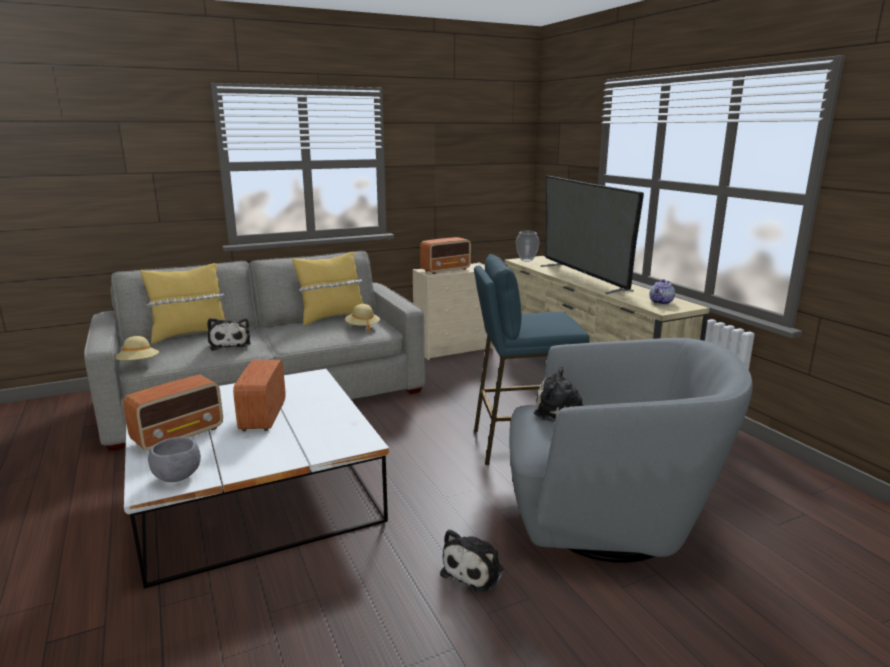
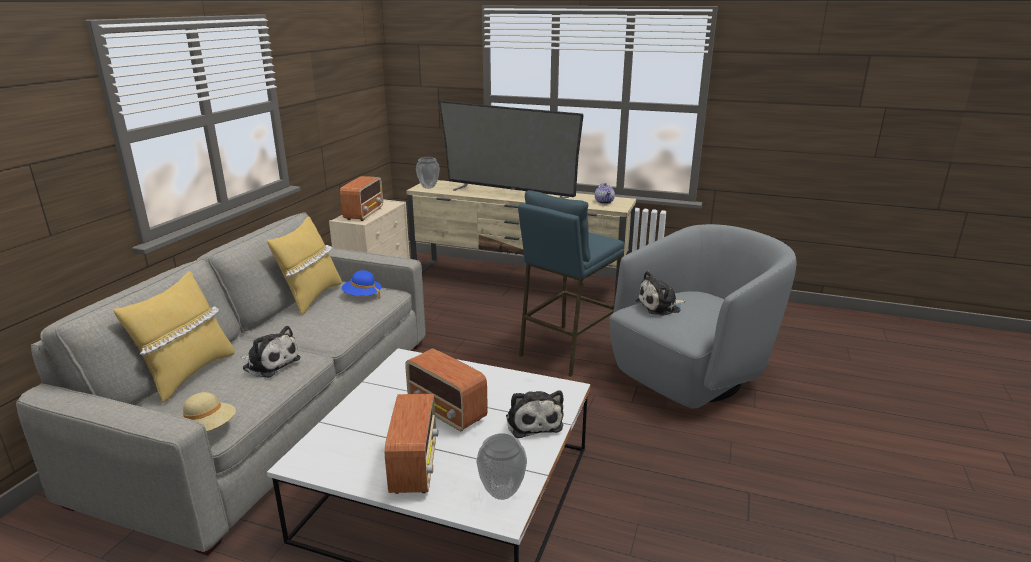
camera: 45 degrees left, 5 degrees up
grey bowl [148,437,201,482] -> vase [476,433,527,500]
beige hat [345,304,380,332] -> blue hat [342,270,381,299]
plush toy [440,529,504,593] -> plush toy moved to [506,390,564,438]

